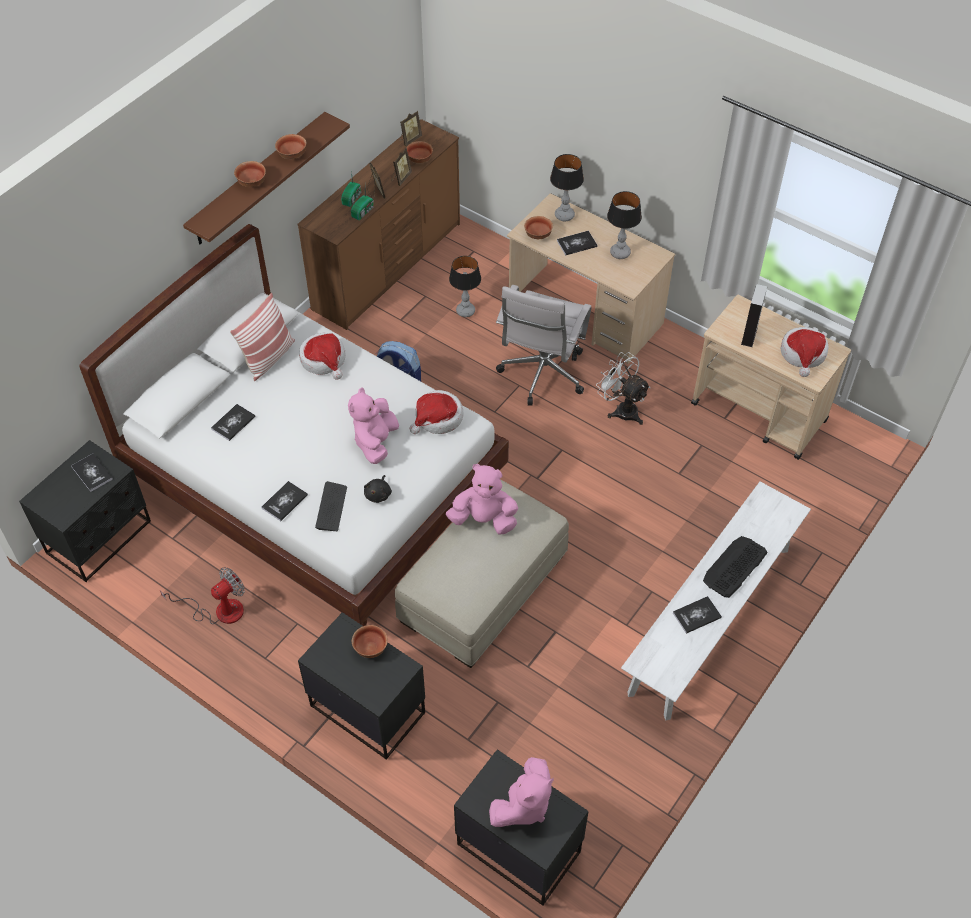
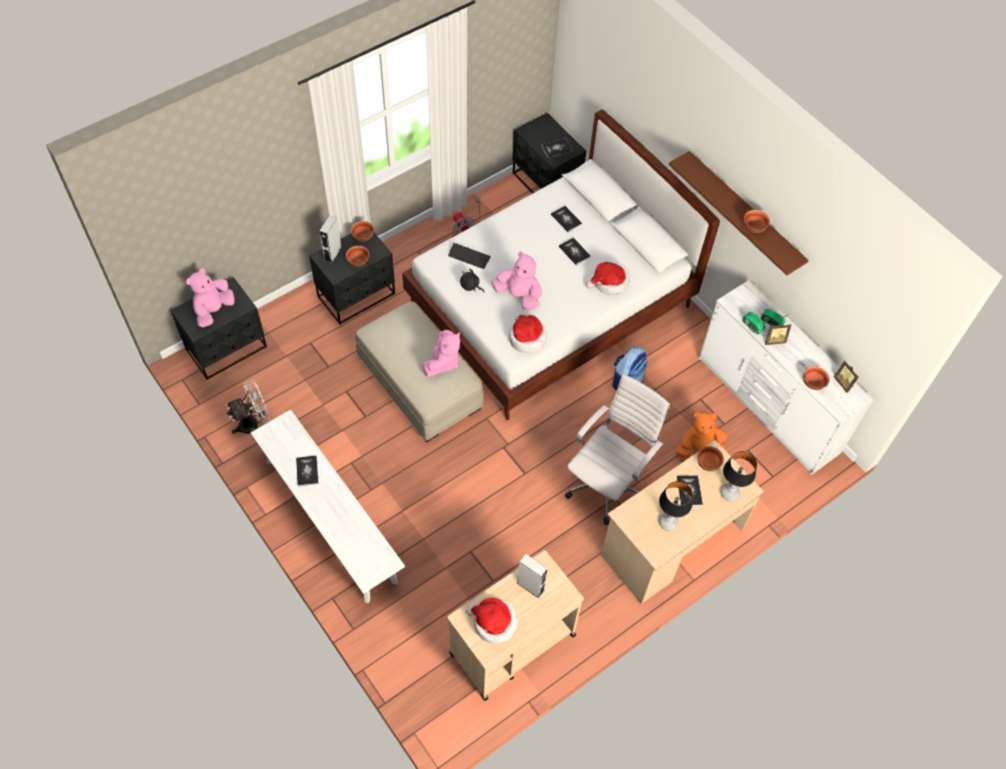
camera: 105 degrees right, 5 degrees up
pillow [230,293,295,381] -> none
bowl [234,161,266,187] -> bowl moved to [351,221,374,241]
book [262,481,308,521] -> book moved to [559,237,591,265]
brown dresser [297,119,460,330] -> white dresser [698,280,873,475]
picture frame [391,148,412,186] -> none
table lamp [449,256,481,317] -> orange plush toy [676,412,727,459]
pink plush toy [489,757,554,827] -> pink plush toy turned 60 degrees clockwise [186,268,235,328]
white office chair [496,285,592,406] -> white office chair turned 90 degrees clockwise [565,374,670,525]
white fan [596,352,650,425] -> white fan moved to [226,380,270,434]
keyboard [703,536,767,598] -> none
none -> grey speaker [319,216,342,263]

